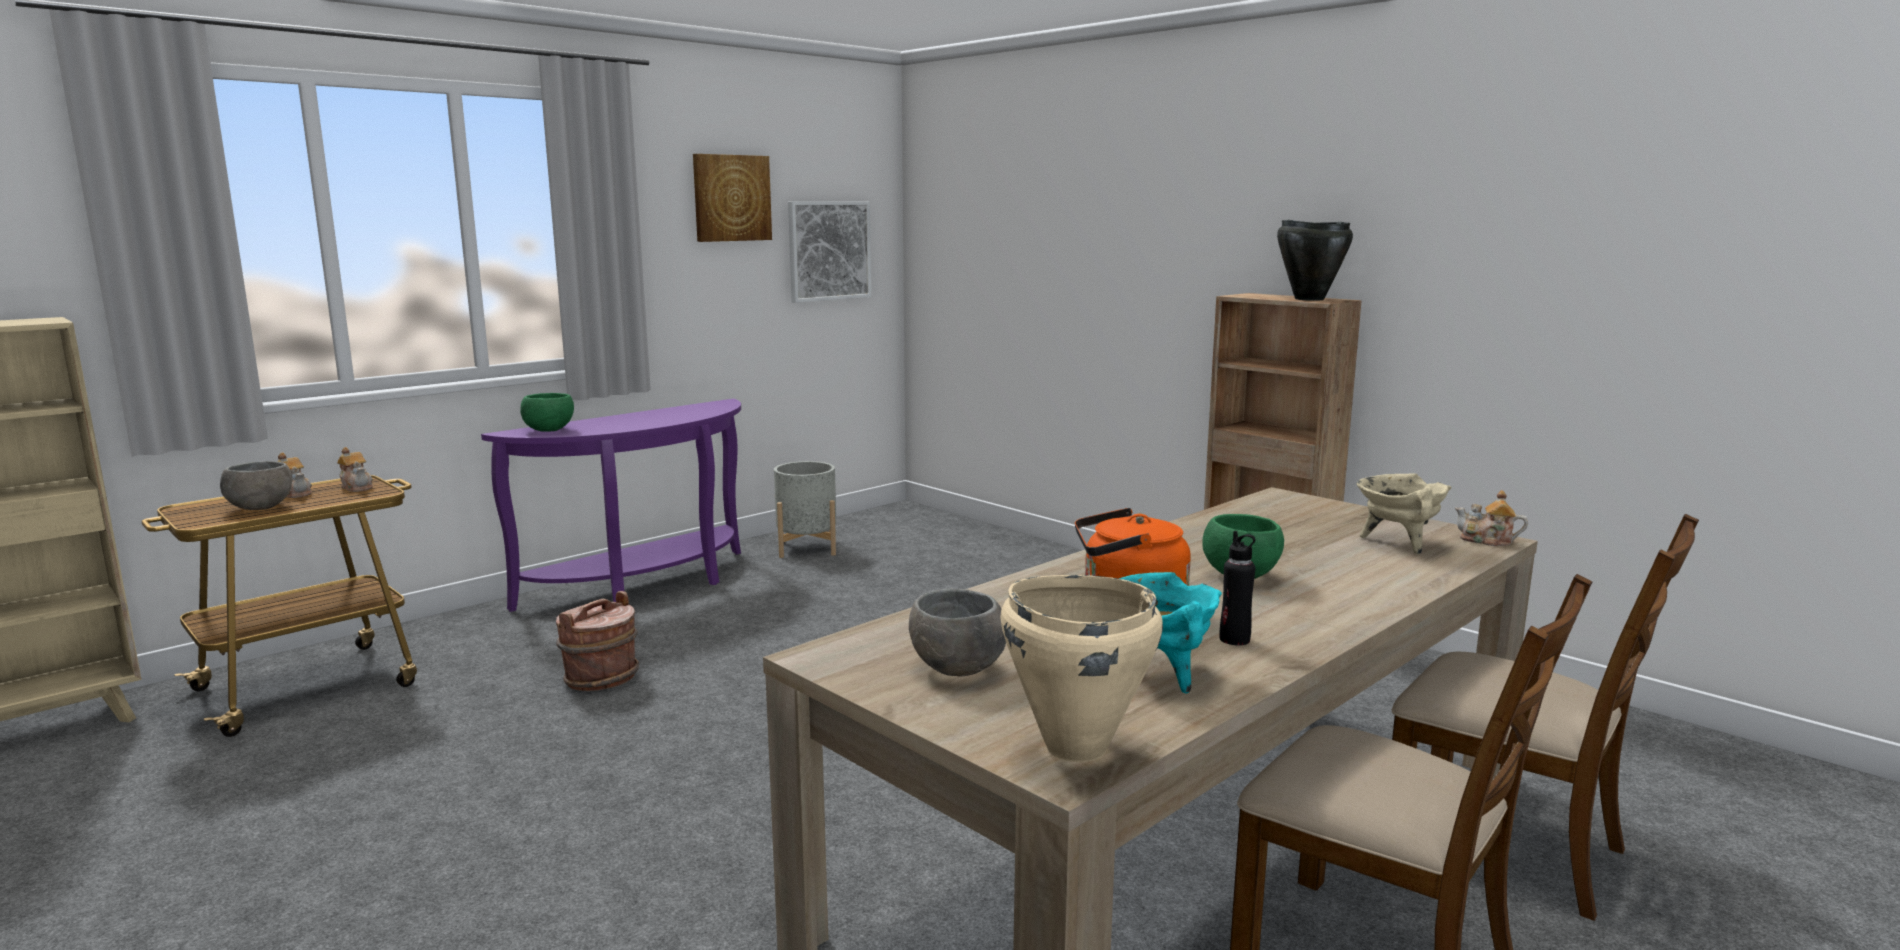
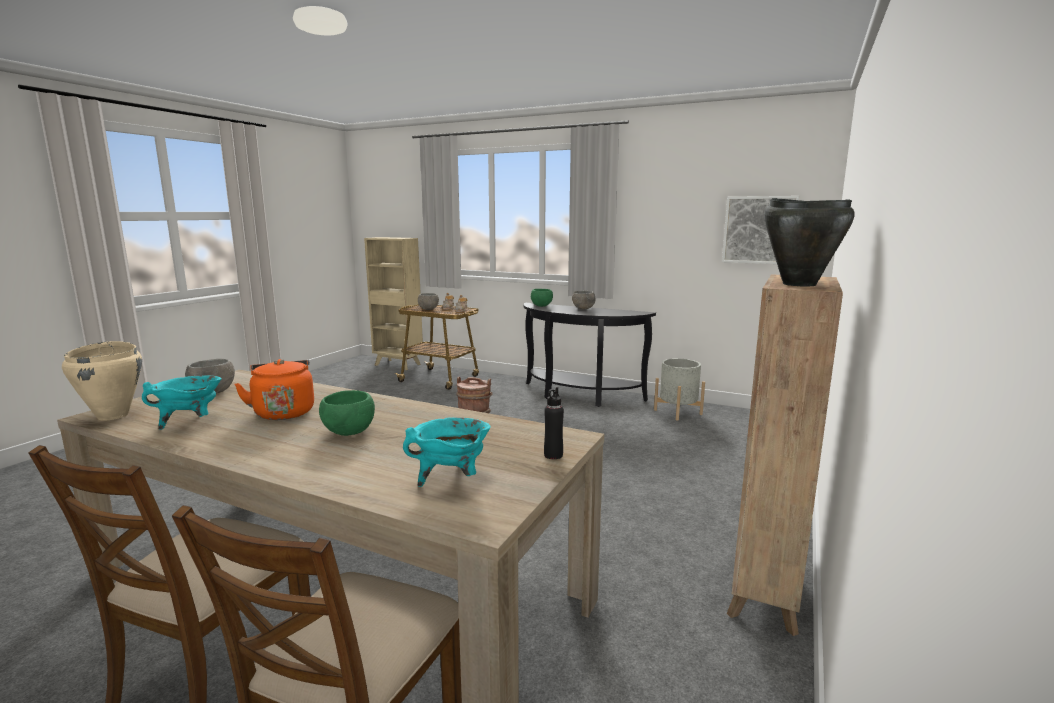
camera: 70 degrees right, 0 degrees up
purple console table [481,399,741,612] -> black console table [524,303,656,407]
picture [693,154,772,242] -> none
black bottle [1220,531,1255,645] -> black bottle moved to [544,387,564,459]
beige cooking pot [1356,473,1452,555] -> turquoise cooking pot [403,417,491,487]
teapot [1455,490,1528,546] -> none
none -> grey bowl [572,291,596,309]

